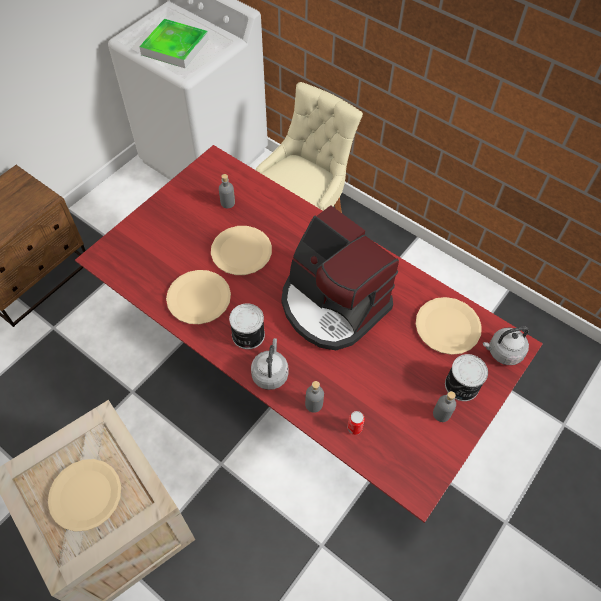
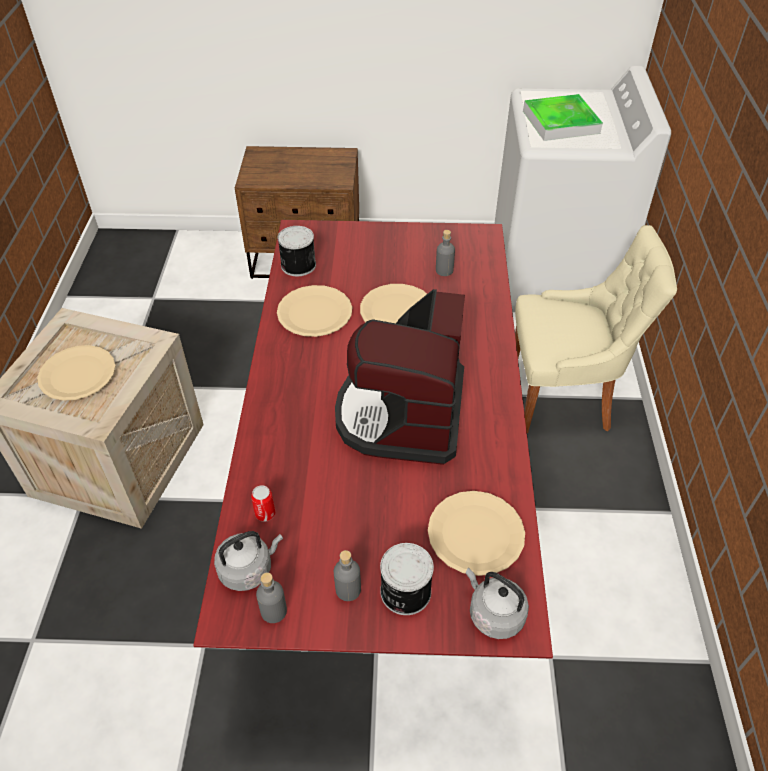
camera: 55 degrees right, 10 degrees down
can [229,303,265,349] -> can moved to [277,226,316,276]
grey kettle [251,338,288,390] -> grey kettle moved to [214,531,283,591]
grey bottle [305,381,324,413] -> grey bottle moved to [256,573,287,623]

